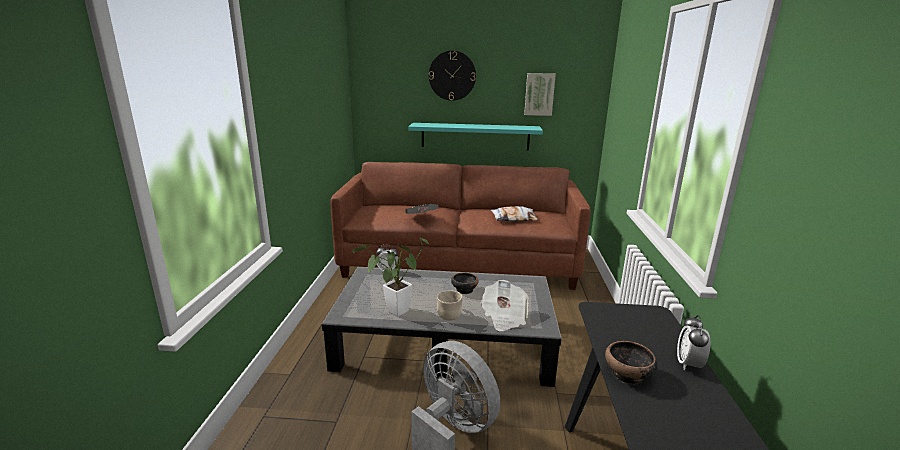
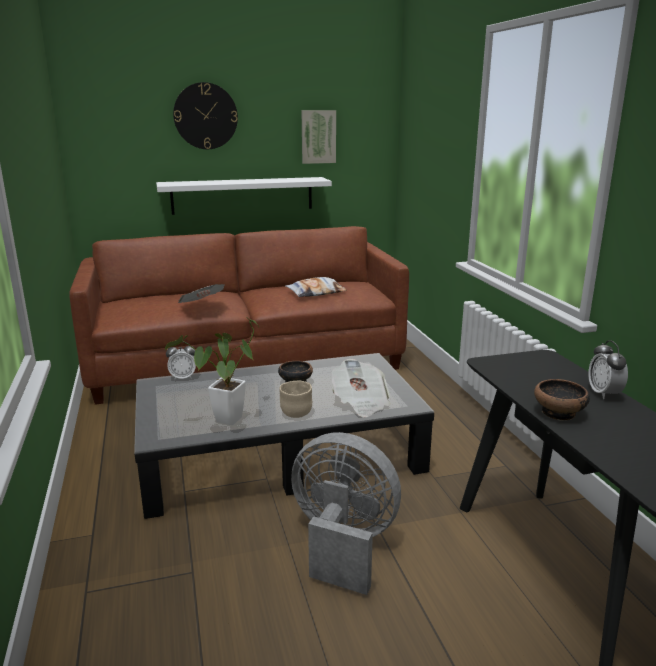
camera: 20 degrees left, 0 degrees up
turquoise shelf [408,123,543,150] -> white shelf [156,177,332,215]

